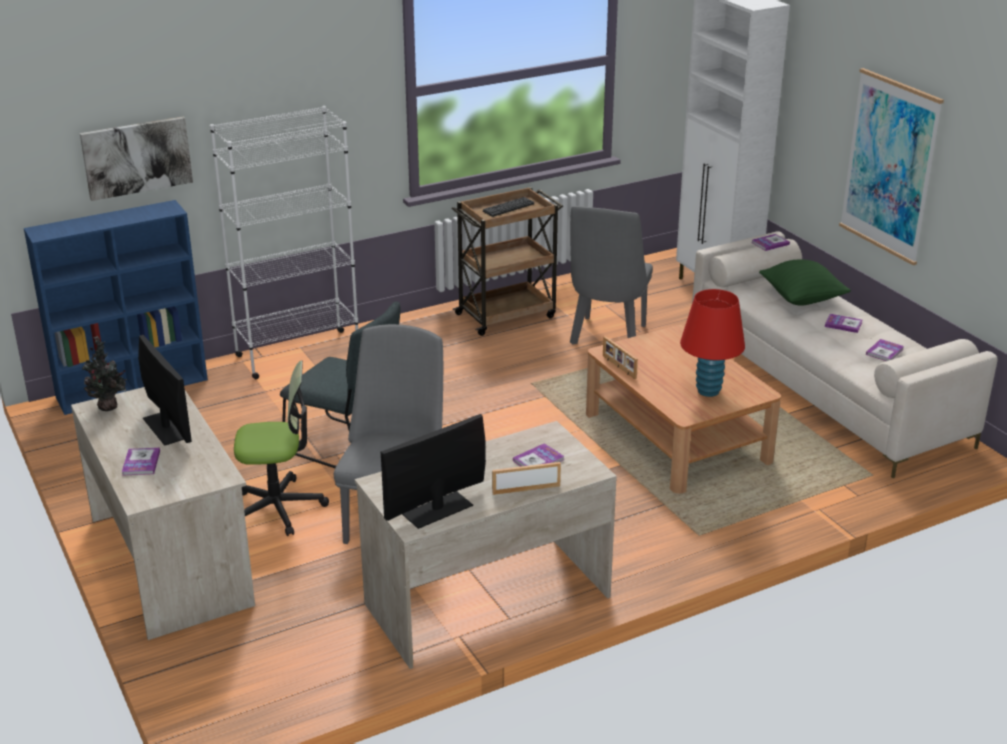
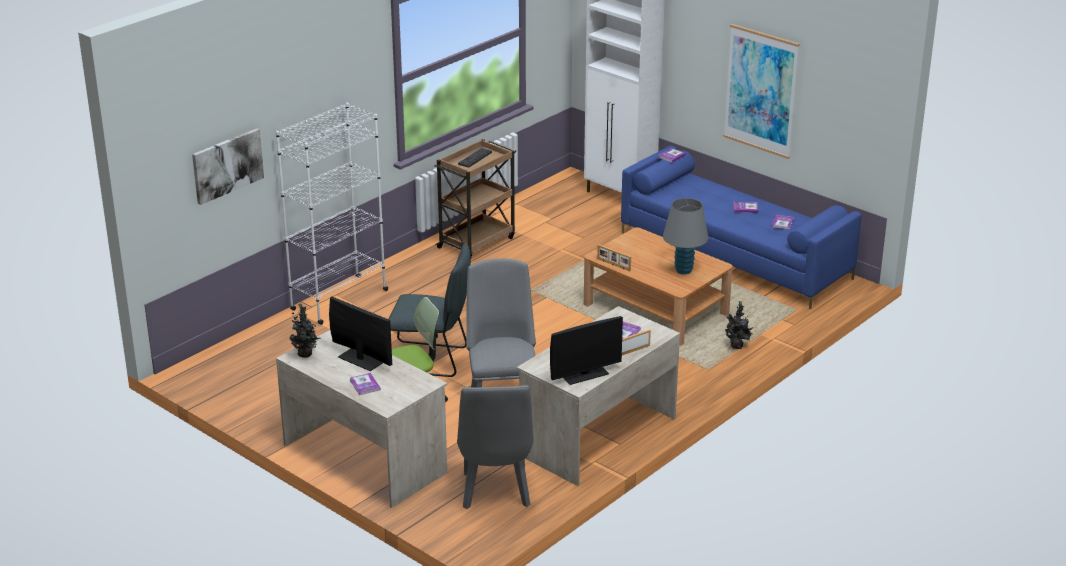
camera: 20 degrees left, 0 degrees up
blue bookcase [24,200,208,415] -> none
monitor [381,414,486,529] -> monitor turned 150 degrees counterclockwise [550,316,623,385]
grey chair [570,206,653,344] -> grey chair moved to [457,385,534,509]
red table lamp [680,289,745,397] -> grey table lamp [663,198,708,275]
beige sofa [692,231,998,478] -> blue sofa [621,146,862,309]
green pillow [759,260,851,306] -> none
none -> potted plant [725,301,753,349]

